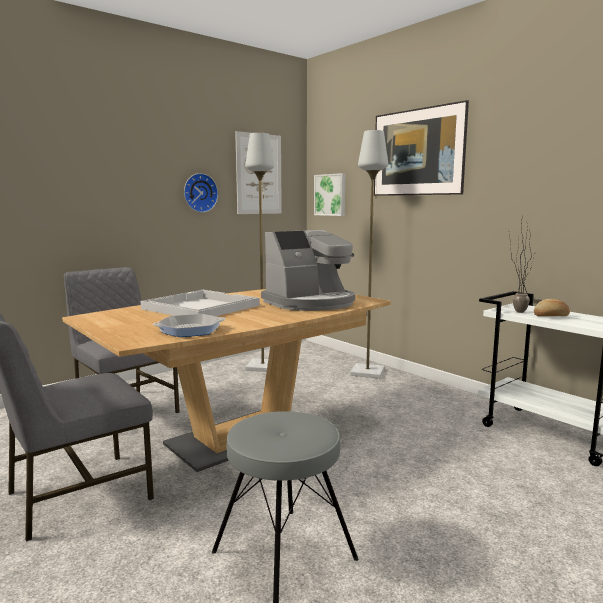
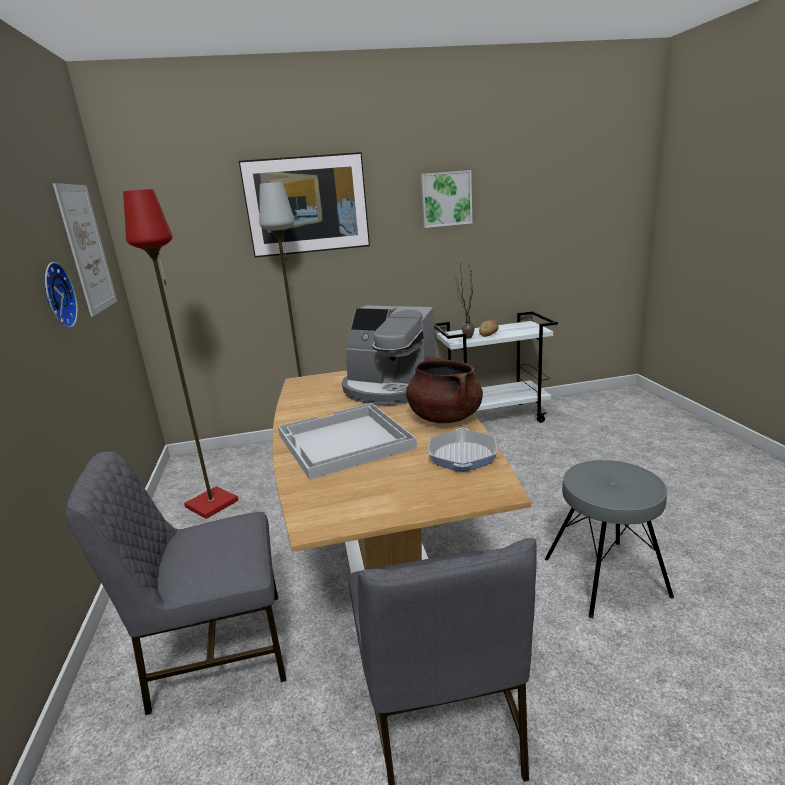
camera: 60 degrees left, 10 degrees up
grey floor lamp [245,133,274,372] -> red floor lamp [123,189,238,519]
coffee machine [261,230,355,311] -> coffee machine turned 120 degrees clockwise [342,305,436,406]
picture [314,173,345,216] -> picture moved to [420,170,472,228]
none -> brown cooking pot [406,356,483,423]

